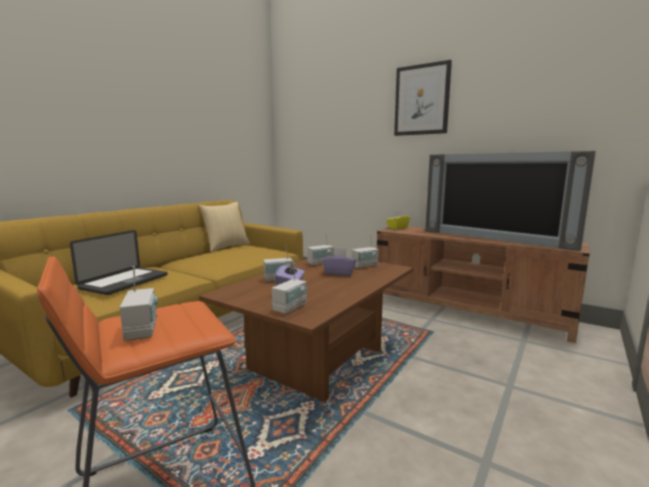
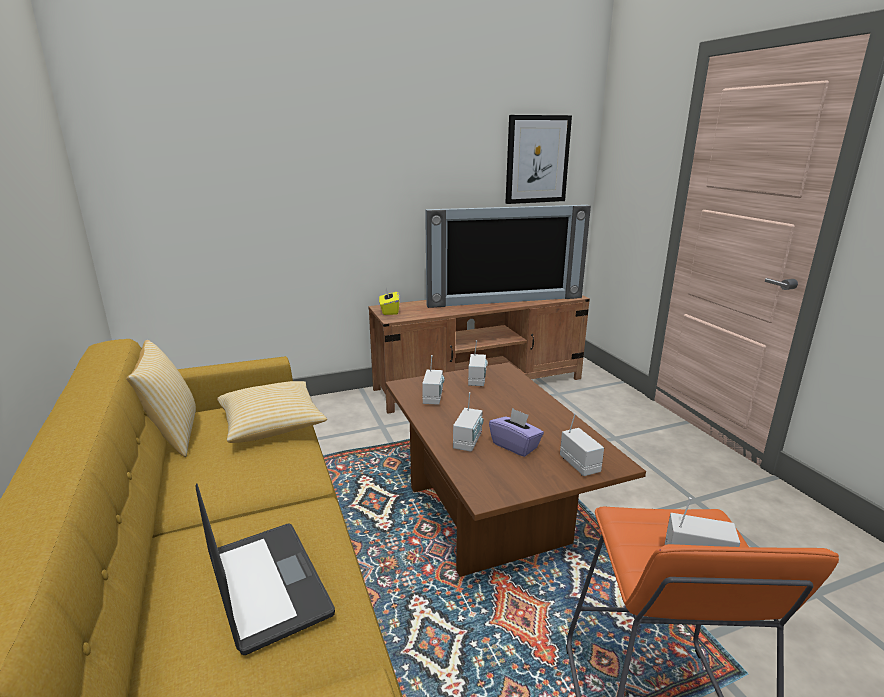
camera: 55 degrees left, 10 degrees up
purple tissue box [322,248,356,276] -> none
picture [394,60,452,136] -> picture moved to [505,115,572,204]
none -> pillow [217,381,327,443]

